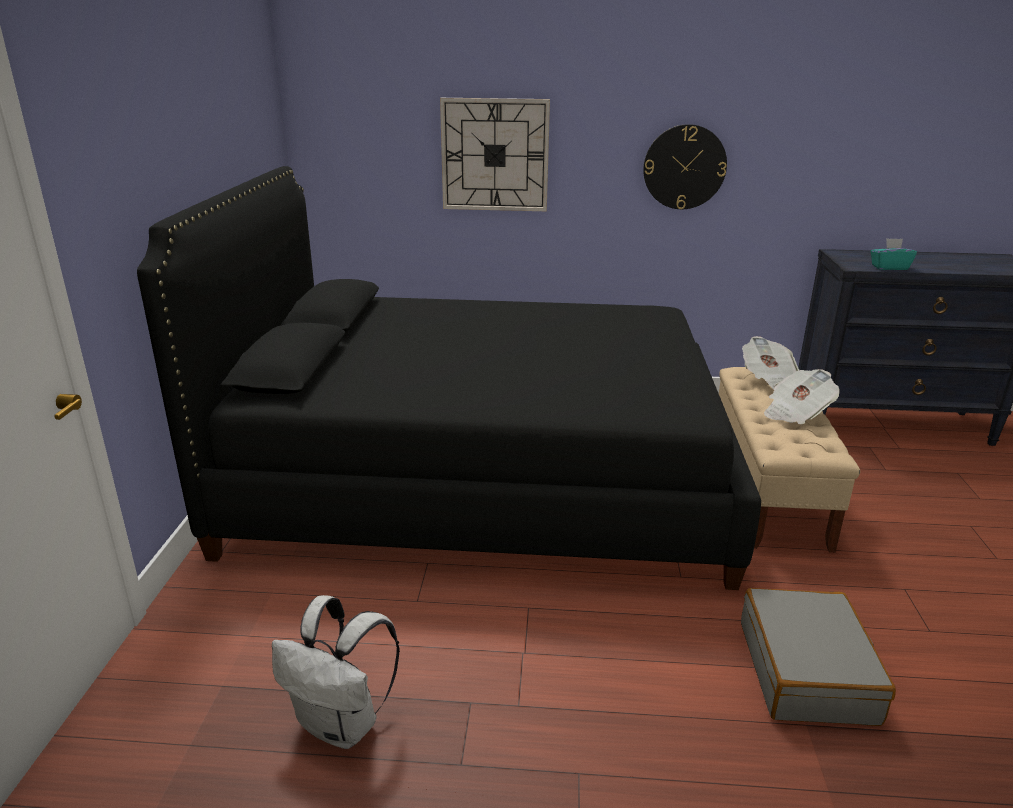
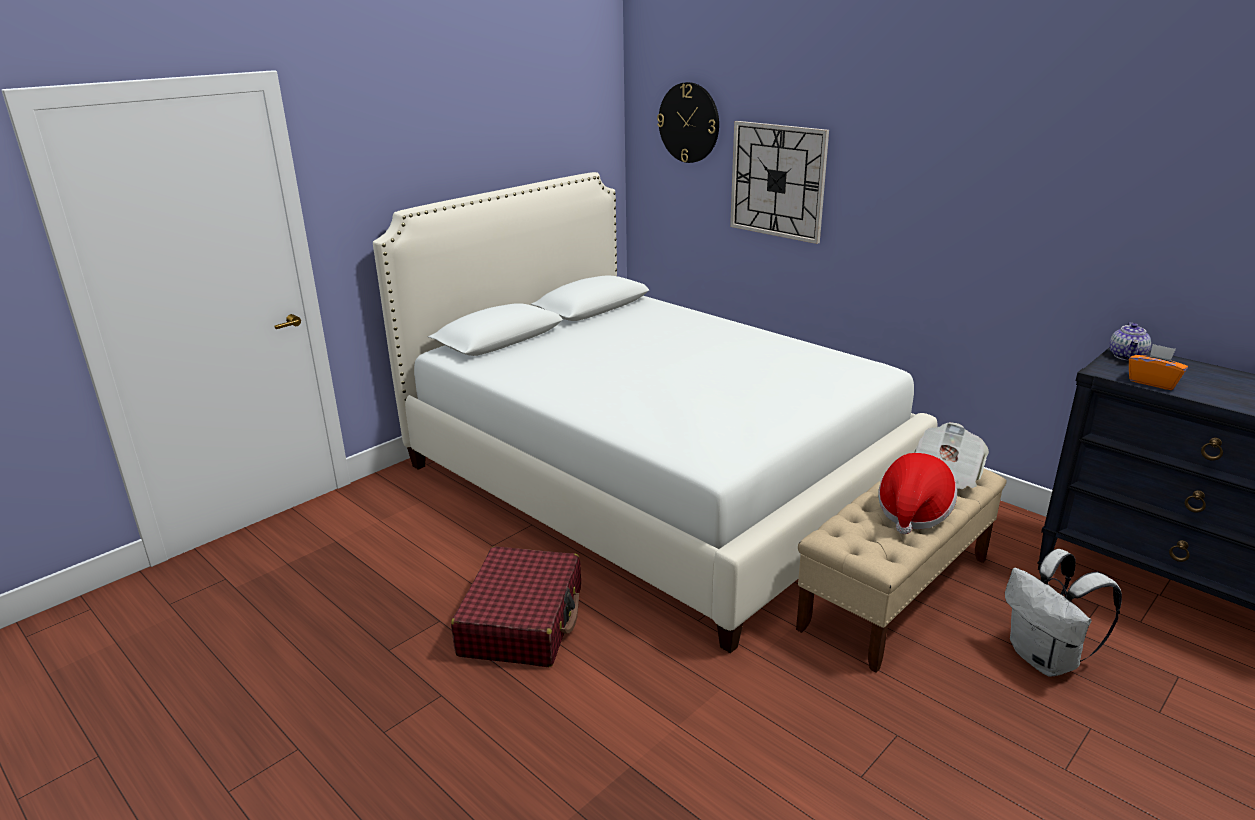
camera: 40 degrees right, 0 degrees up
black bed [137,166,761,590] -> white bed [373,172,937,653]
white backpack [272,595,400,749] -> white backpack moved to [1005,549,1122,677]
wall clock [643,124,727,209] -> wall clock moved to [657,82,719,163]
grey suitcase [741,588,896,726] -> none
newspaper [764,369,840,424] -> hat [878,453,957,534]
turquoise tissue box [871,238,917,270] -> orange tissue box [1129,344,1188,390]
none -> red suitcase [451,546,581,667]
none -> teapot [1109,322,1151,361]

